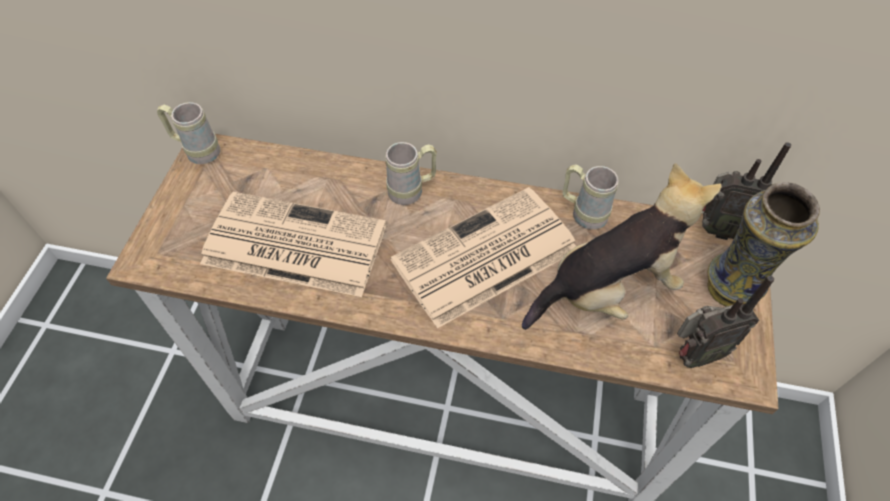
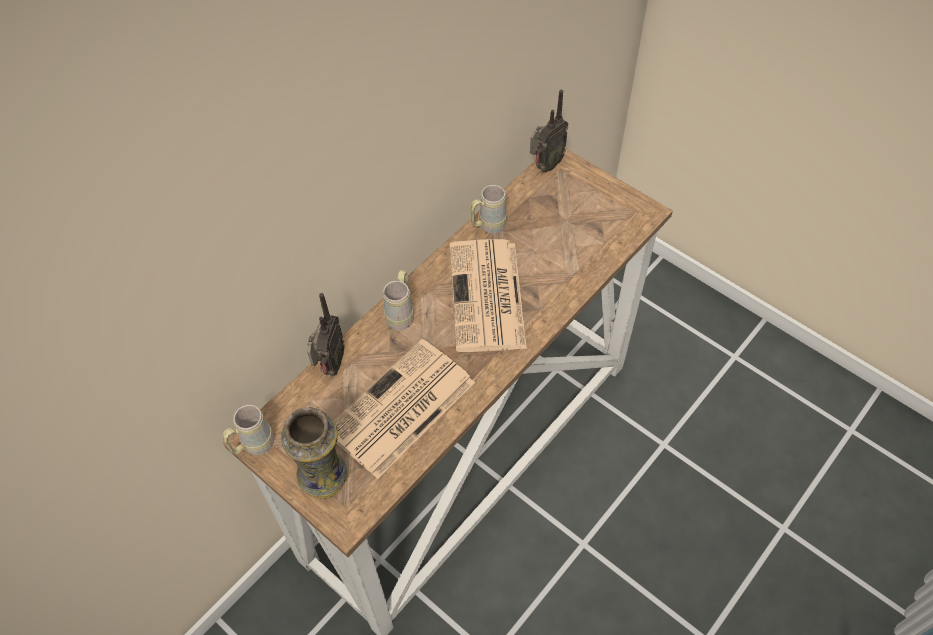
camera: 60 degrees left, 0 degrees up
plush toy [522,163,722,330] -> none
radio [677,276,774,368] -> radio moved to [307,293,344,376]
vase [707,182,820,307] -> vase moved to [281,407,347,499]

